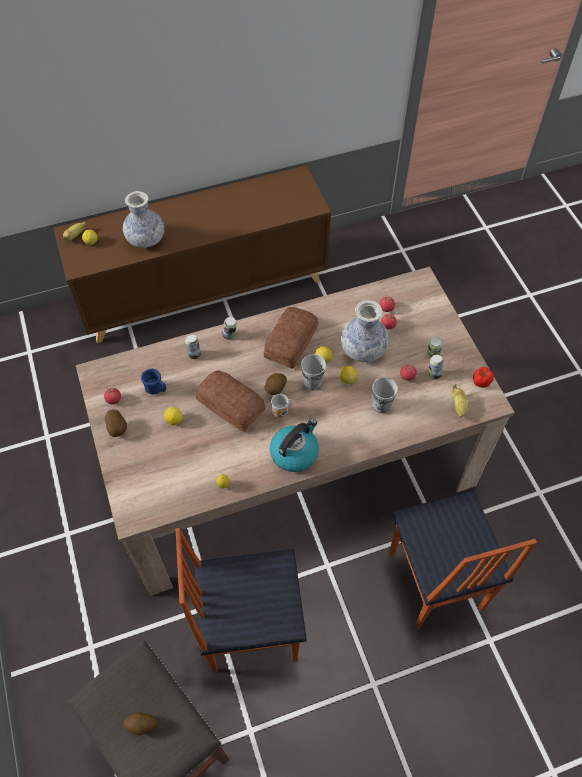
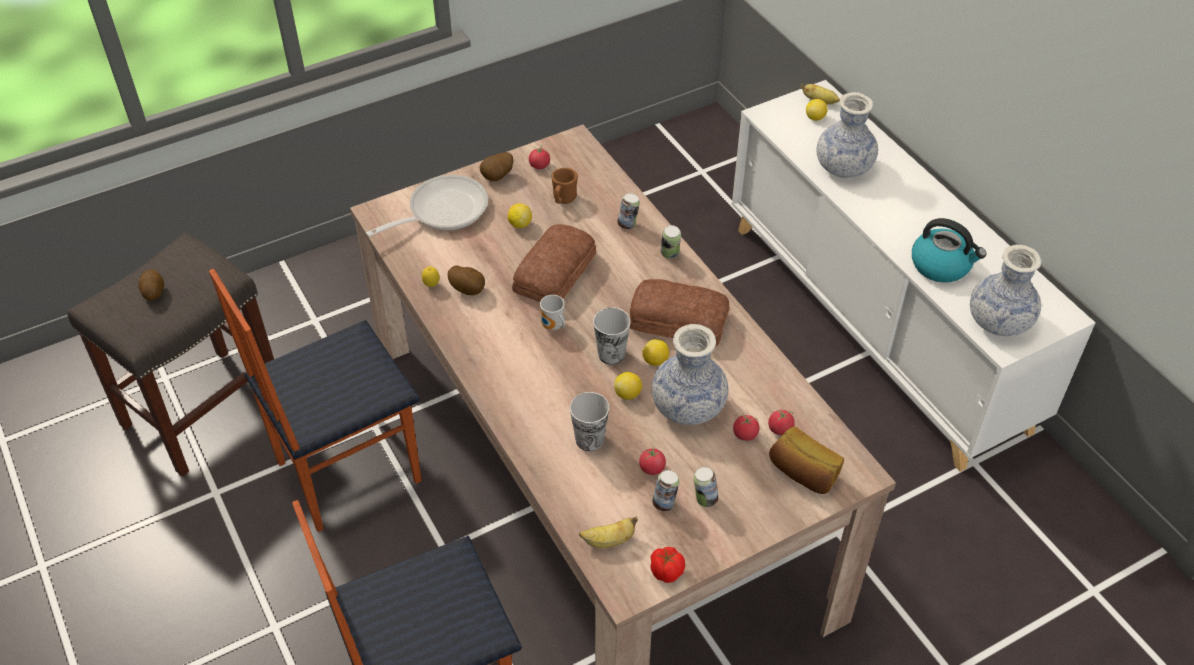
camera: 80 degrees right, 10 degrees down
brown cabinet [53,165,331,343] -> white cabinet [732,80,1095,472]
blue mug [141,368,166,395] -> brown mug [552,168,578,204]
chair [176,528,307,672] -> chair turned 105 degrees counterclockwise [209,269,422,532]
potato [264,373,287,395] -> potato moved to [448,265,485,295]
kettle [270,418,319,472] -> kettle moved to [912,218,986,283]
none -> frying pan [366,175,488,237]
none -> bread [769,426,844,494]
none -> vase [970,245,1041,336]

